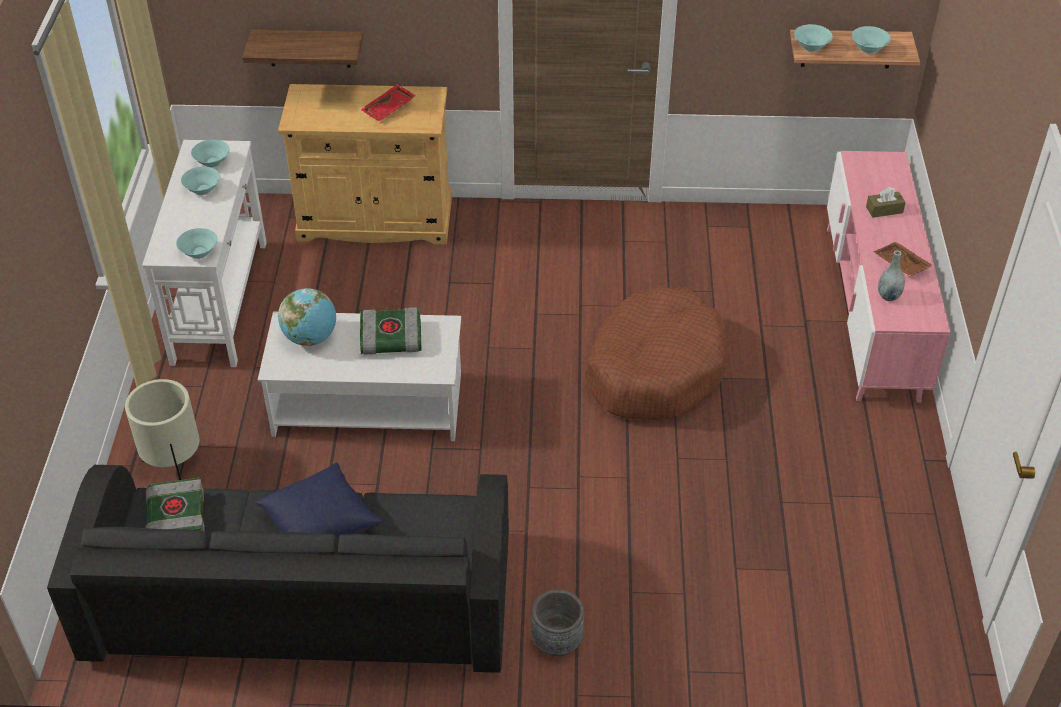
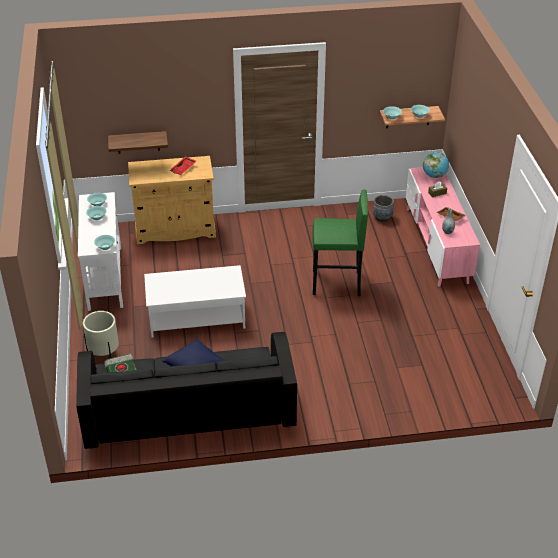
camera: 10 degrees left, 5 degrees down
globe [278,288,336,346] -> globe moved to [423,152,449,178]
book [360,307,422,355] -> none
grey planter [532,589,584,656] -> grey planter moved to [373,195,394,222]
brown dog bed [585,286,728,420] -> green stool [312,190,368,296]

